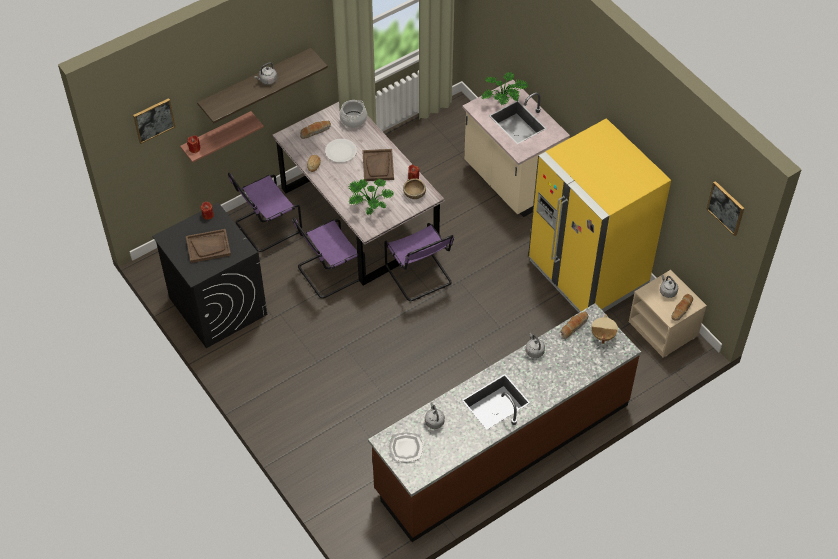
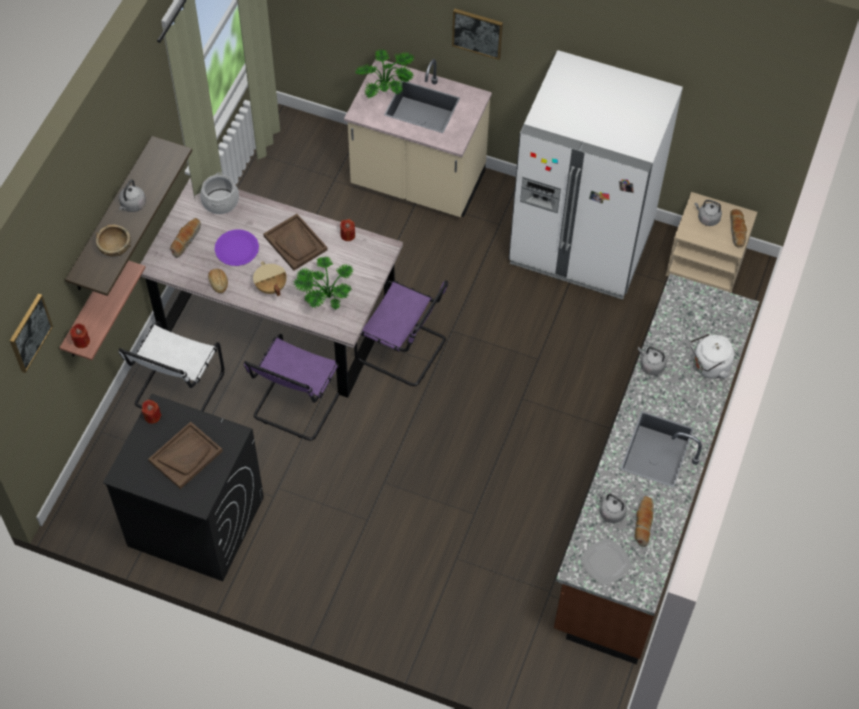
camera: 35 degrees left, 5 degrees up
purple chair [228,173,302,252] -> white chair [118,321,224,411]
white plate [325,139,357,163] -> purple plate [215,229,259,266]
brown bowl [403,178,426,199] -> brown bowl moved to [96,225,131,256]
yellow fridge [528,118,671,313] -> white fridge [509,50,683,300]
bread [560,311,588,339] -> bread moved to [635,496,654,547]
beige cooking pot [591,315,618,344] -> beige cooking pot moved to [253,261,287,296]
picture [706,181,744,236] -> picture moved to [452,8,503,60]
none -> white kettle [690,333,734,378]

